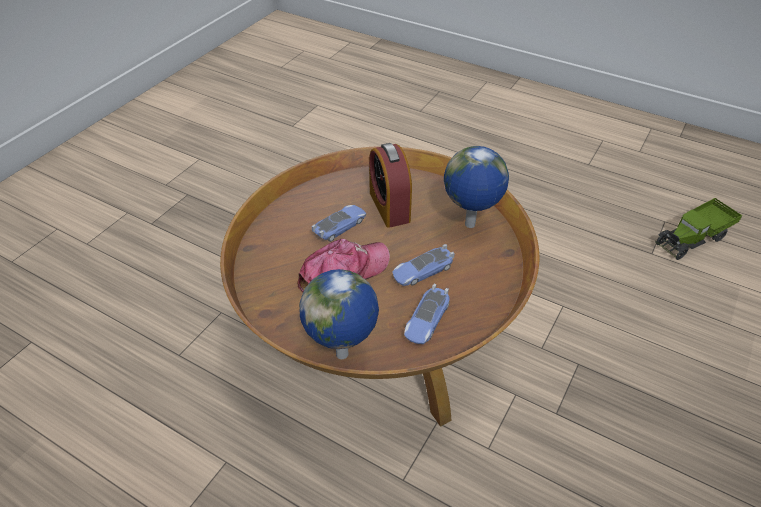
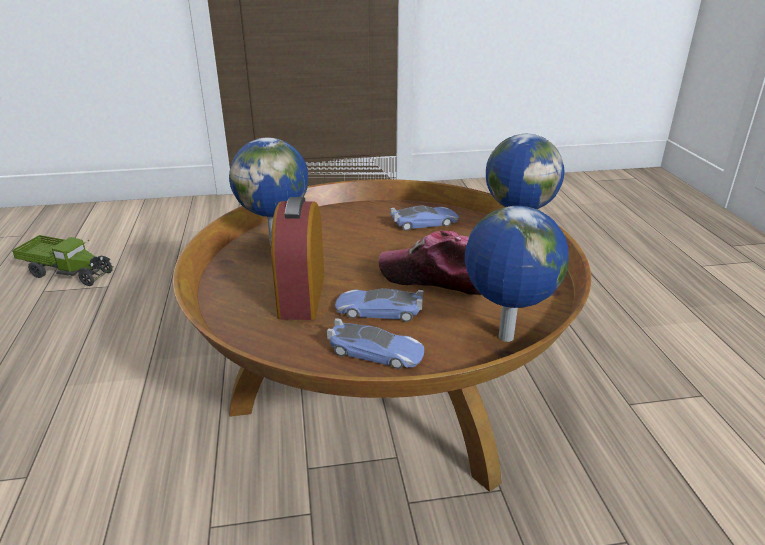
camera: 130 degrees left, 15 degrees down
alarm clock [369,143,412,228] -> alarm clock turned 150 degrees clockwise [271,197,324,320]
toy car [392,244,454,286] -> toy car moved to [327,318,424,369]
none -> globe [465,206,569,342]

